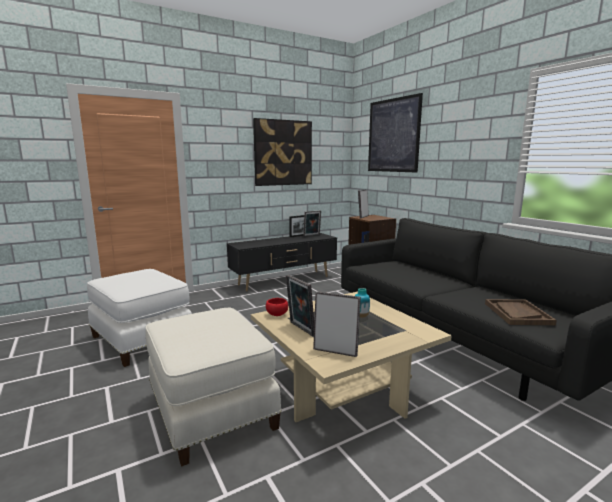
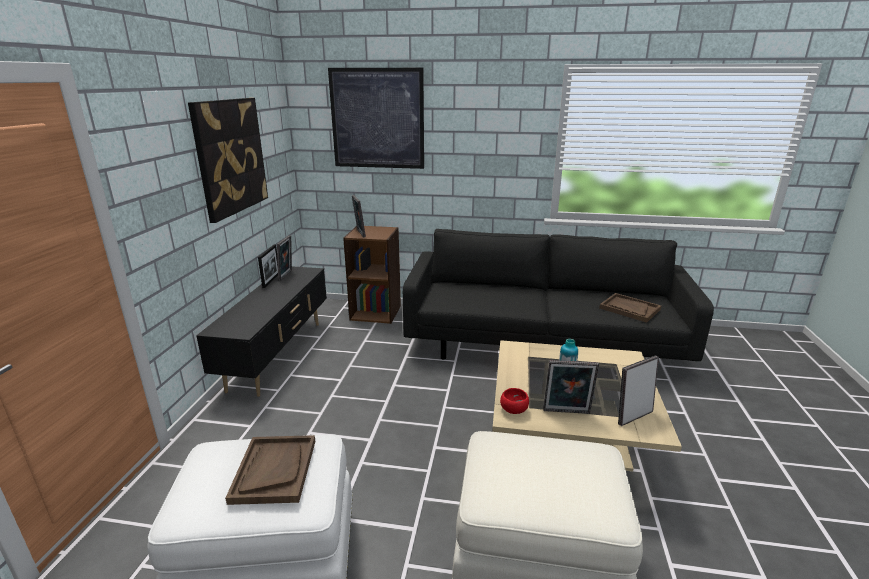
camera: 50 degrees left, 10 degrees up
none -> brown tray [225,435,315,505]

